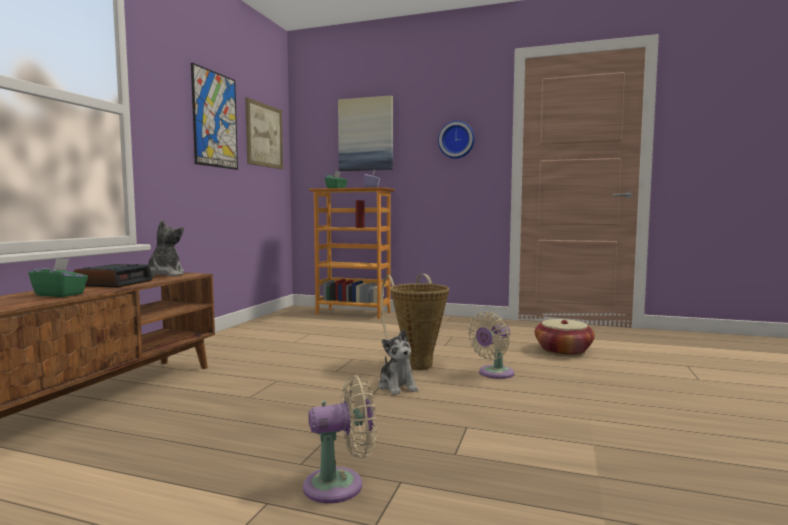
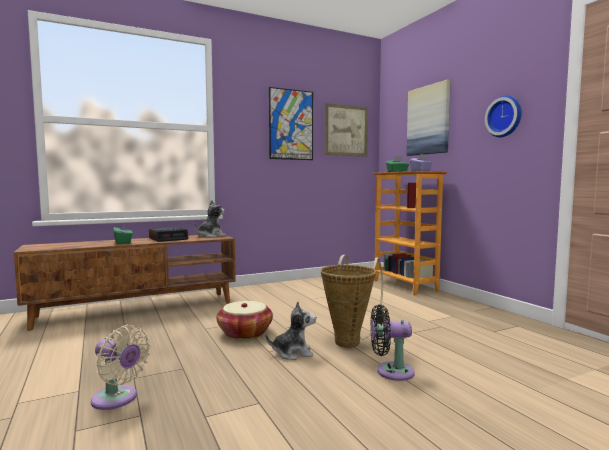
camera: 45 degrees right, 0 degrees up
plush toy [378,329,418,395] -> plush toy turned 120 degrees counterclockwise [266,301,316,360]
beige fan [468,312,514,379] -> black fan [370,305,415,381]
basket [534,319,595,356] -> basket moved to [216,301,273,340]

